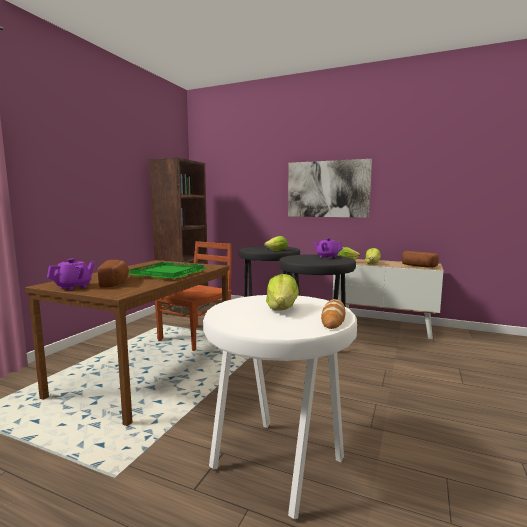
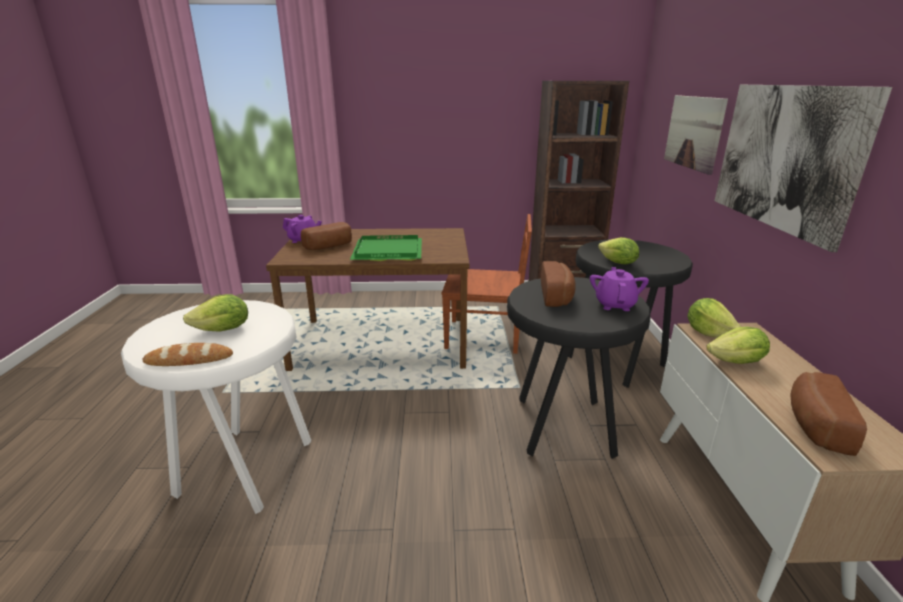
camera: 65 degrees right, 15 degrees up
none -> bread [541,261,576,307]
none -> picture [664,95,728,175]

